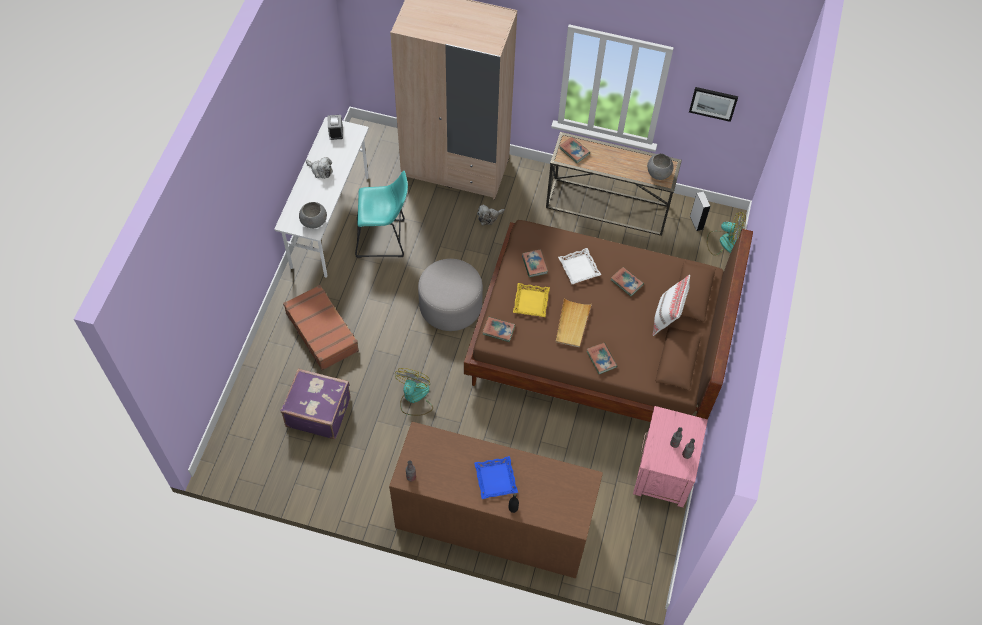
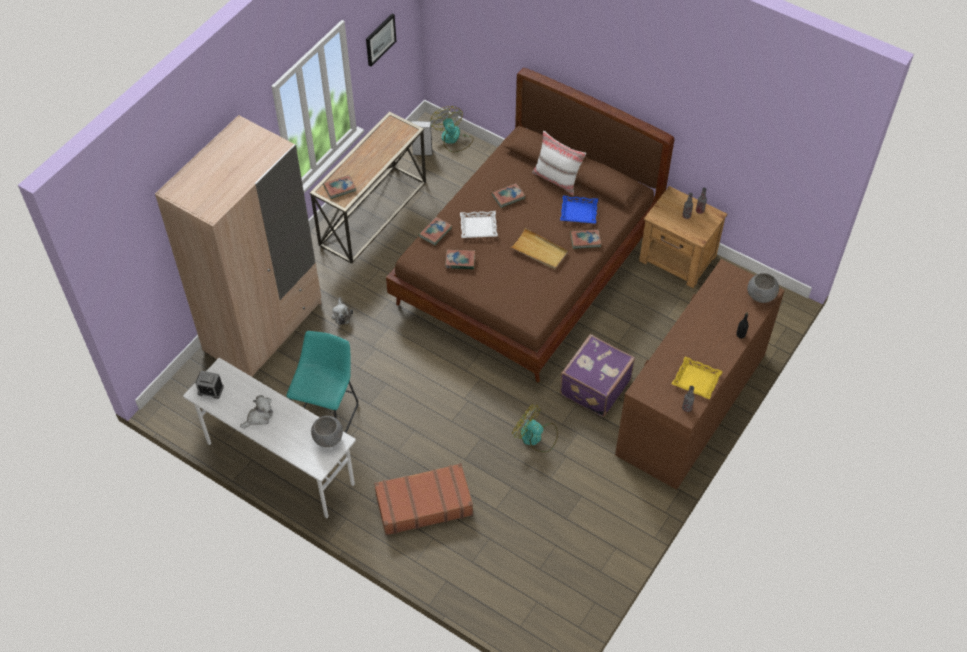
camera: 70 degrees left, 5 degrees down
purple suitcase [281,368,350,439] -> purple suitcase moved to [560,334,635,417]
grey ottoman [418,259,483,331] -> none
blue tray [474,456,518,499] -> blue tray moved to [560,196,598,224]
book [483,317,515,342] -> book moved to [419,217,452,245]
yellow tray [513,283,550,317] -> yellow tray moved to [672,356,723,399]
pink nightstand [633,406,708,508] -> brown nightstand [639,186,728,288]
grey bowl [647,154,674,180] -> grey bowl moved to [747,273,779,303]
fan [707,212,746,256] -> fan turned 60 degrees counterclockwise [431,106,474,152]

